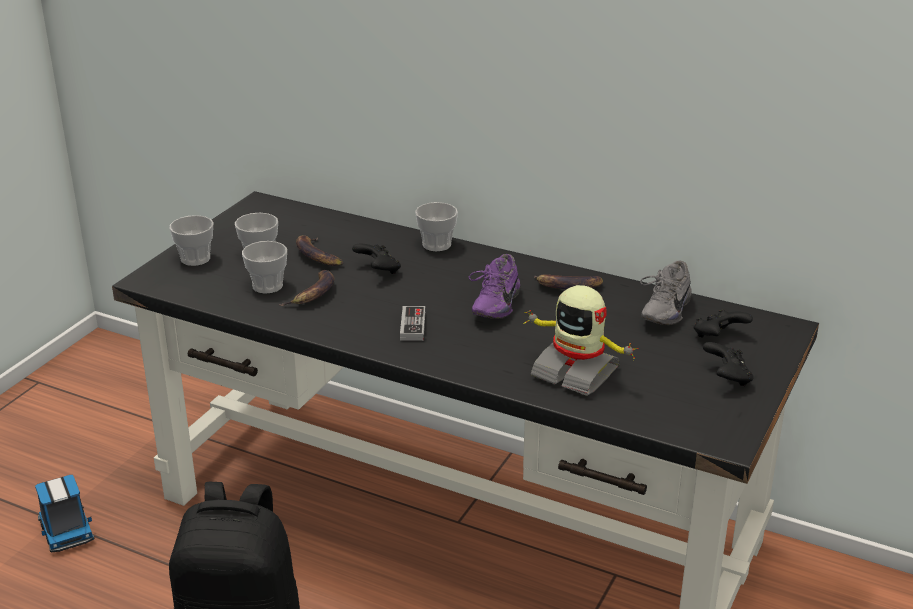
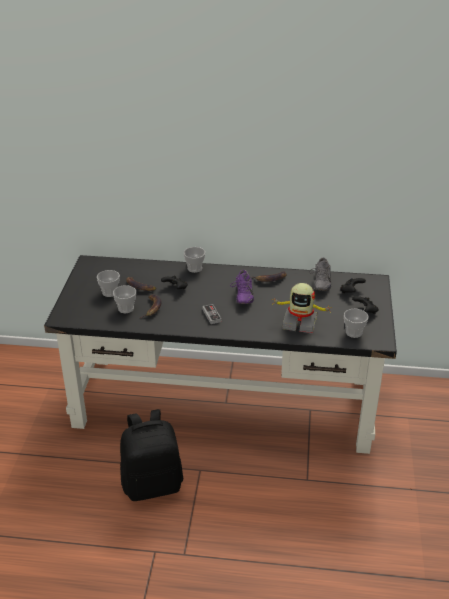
camera: 20 degrees left, 5 degrees up
toy truck [35,475,94,553] -> none
cup [169,215,213,266] -> cup moved to [344,308,369,338]

